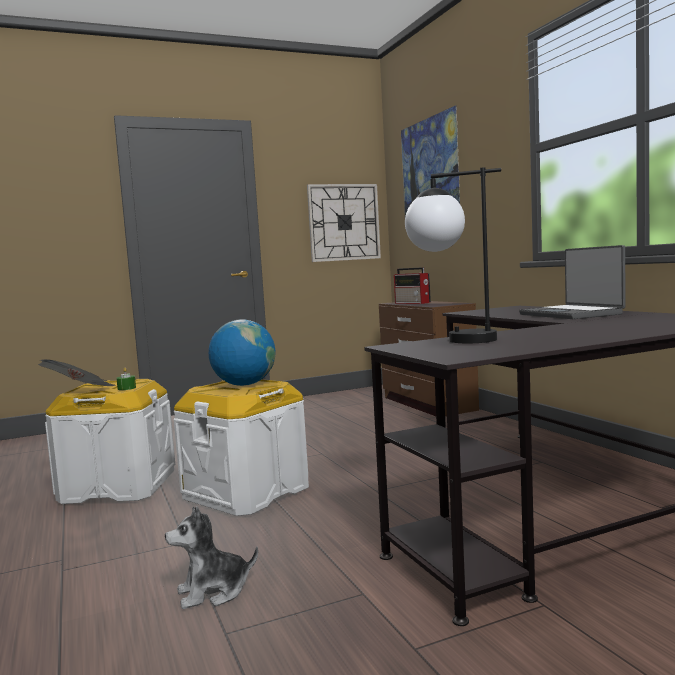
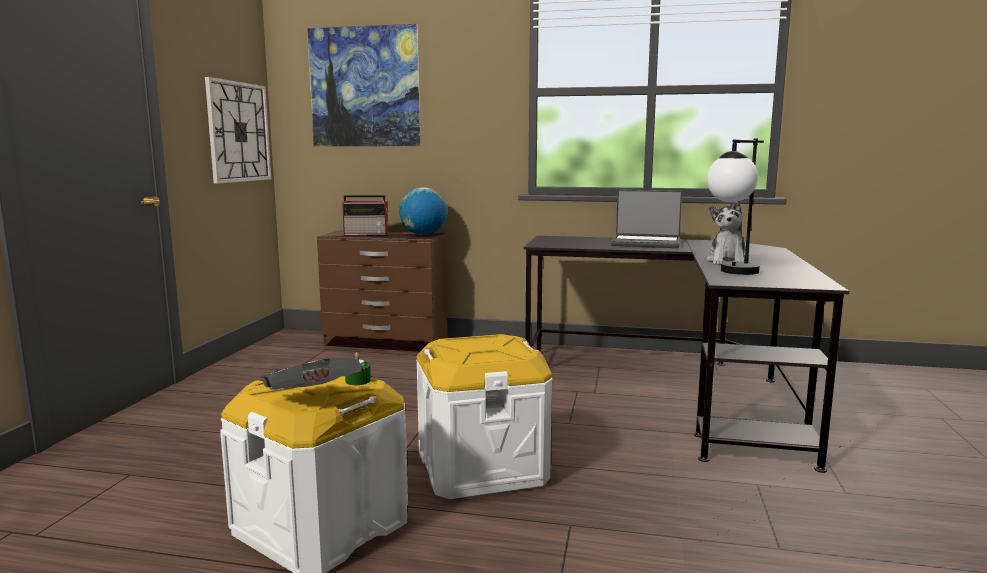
camera: 55 degrees left, 5 degrees up
plush toy [165,506,258,609] -> plush toy moved to [706,201,749,265]
globe [209,319,276,386] -> globe moved to [399,187,447,235]

